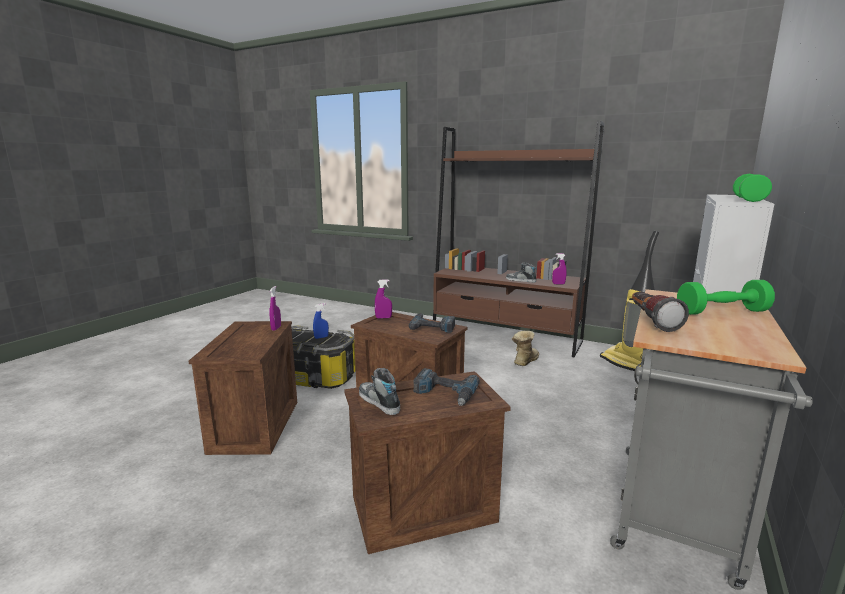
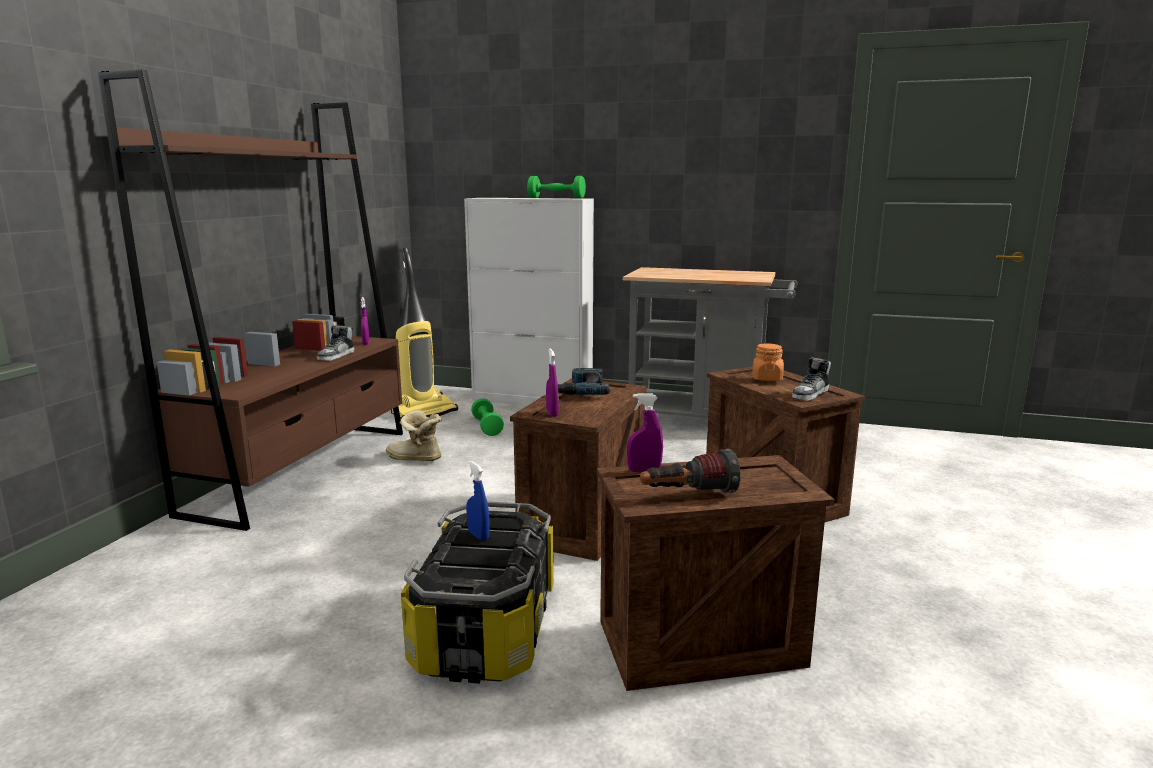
camera: 100 degrees left, 0 degrees up
power drill [413,368,479,406] -> orange jar [752,344,784,381]
flashlight [632,292,689,332] -> flashlight moved to [640,449,741,493]
green dumbbell [677,280,775,315] -> green dumbbell moved to [471,398,504,436]

